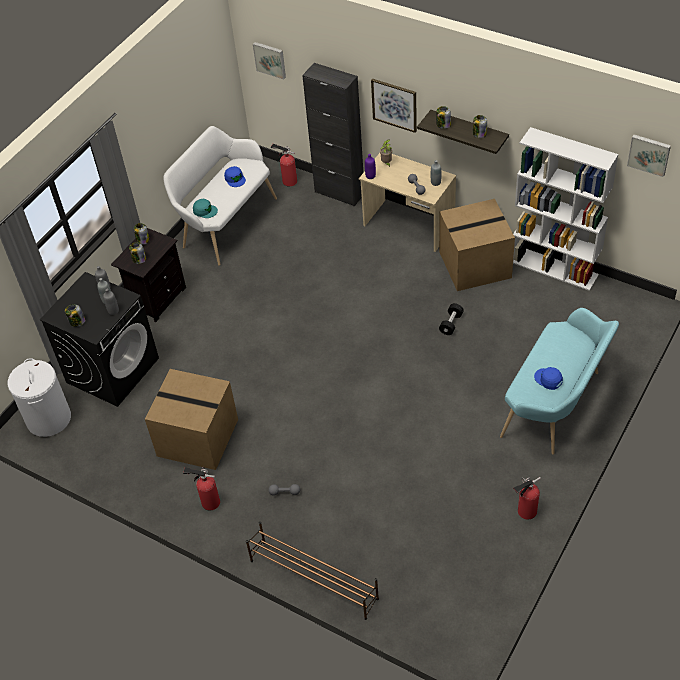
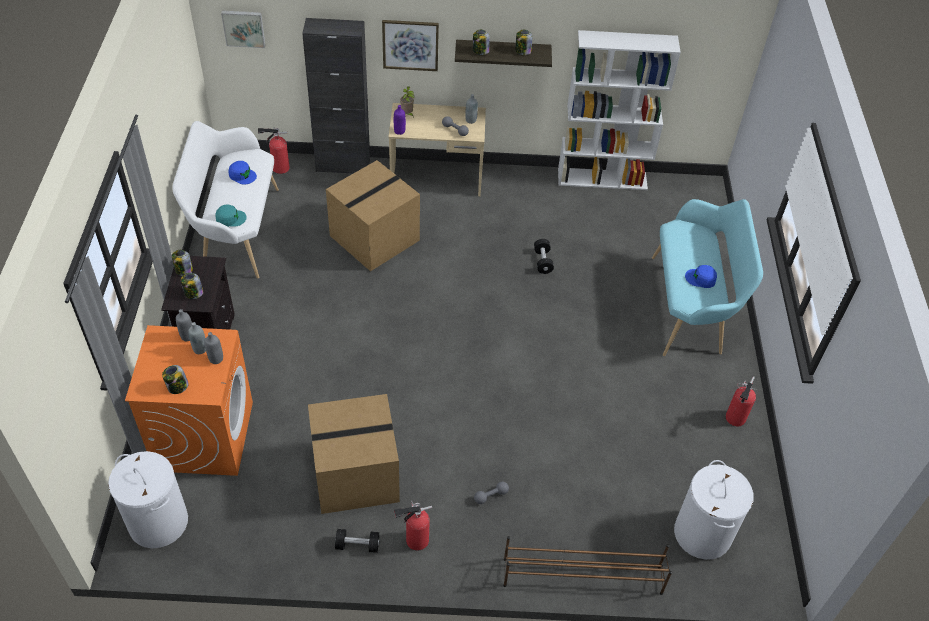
camera: 35 degrees left, 0 degrees up
black washing machine [40,272,159,407] -> orange washing machine [125,325,253,476]
cardboard box [439,199,515,291] -> cardboard box moved to [326,160,420,271]
picture [627,134,671,177] -> none
none -> black dumbbell [335,529,379,553]
none -> white laundry basket [674,460,754,560]

